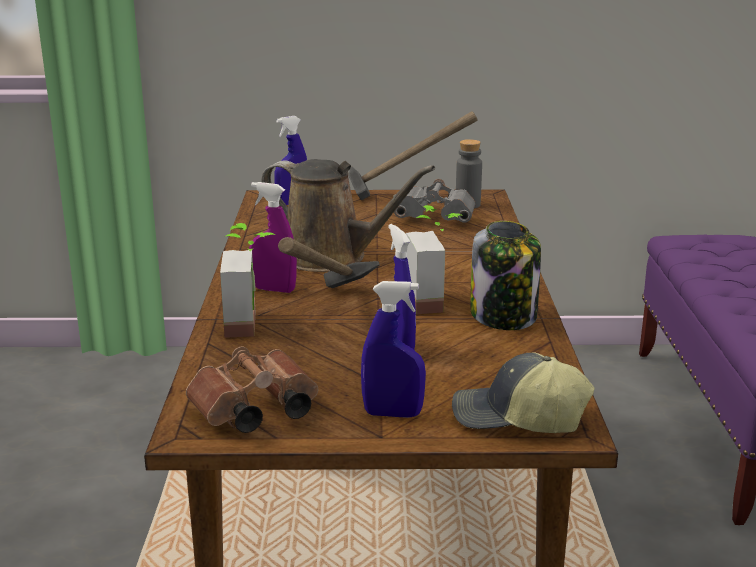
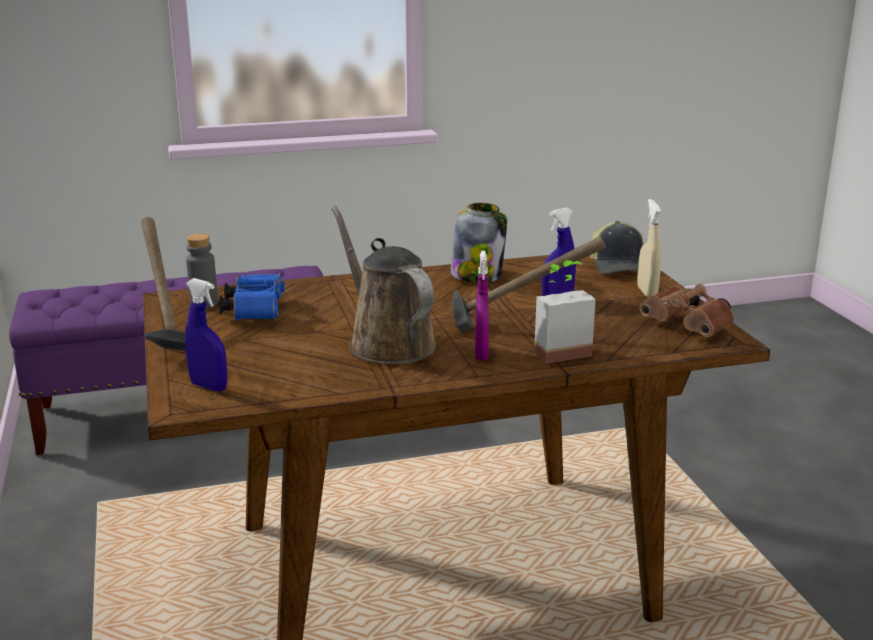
camera: 105 degrees left, 0 degrees up
brown watering can [262,159,435,272] -> brown watering can turned 45 degrees counterclockwise [331,206,436,364]
blue spray bottle [361,281,426,418] -> beige spray bottle [638,199,661,297]
grey binoculars [394,179,475,223] -> blue binoculars [219,273,285,321]
potted plant [406,205,463,314] -> none

